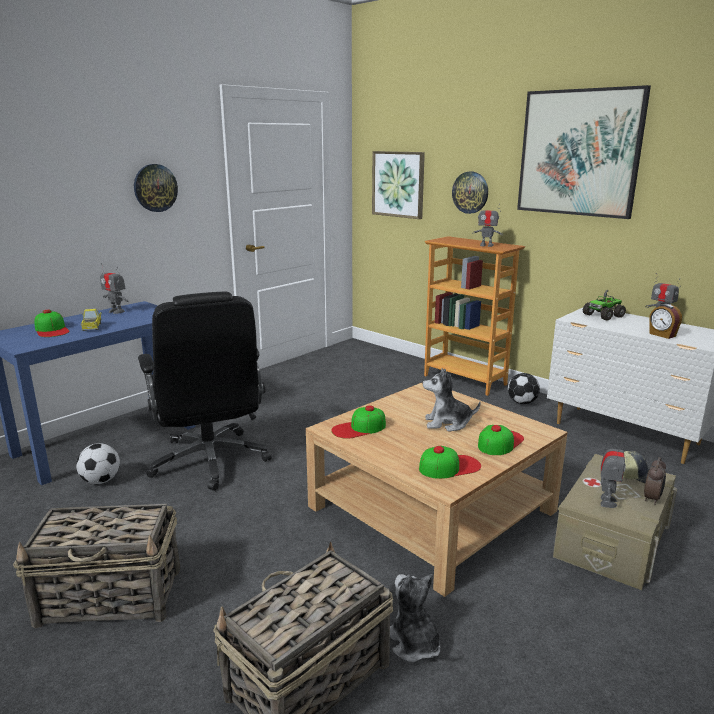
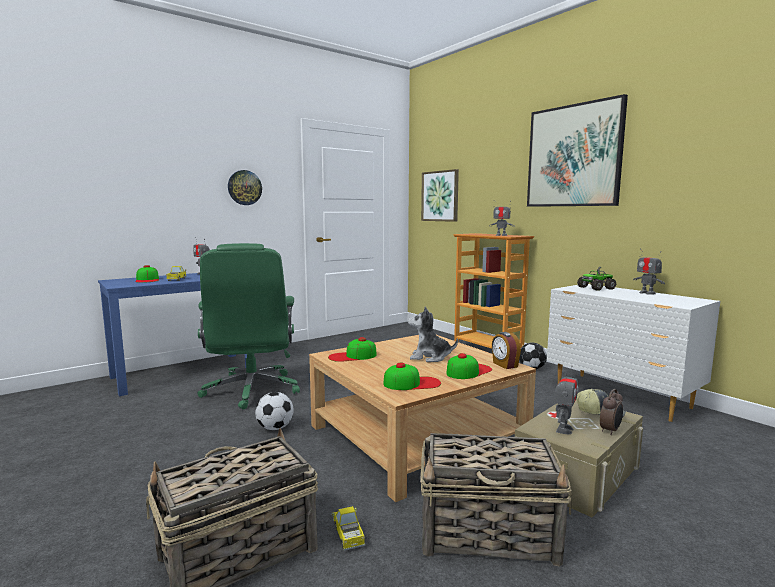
camera: 10 degrees right, 10 degrees down
basket [13,504,180,628] -> basket moved to [420,433,572,567]
football [76,443,120,484] -> football moved to [255,392,294,430]
black office chair [138,292,272,491] -> green office chair [197,243,300,410]
plush toy [390,574,440,662] -> toy truck [332,506,365,551]
wall clock [452,171,488,214] -> none
alarm clock [649,304,682,339] -> alarm clock moved to [492,332,521,369]

